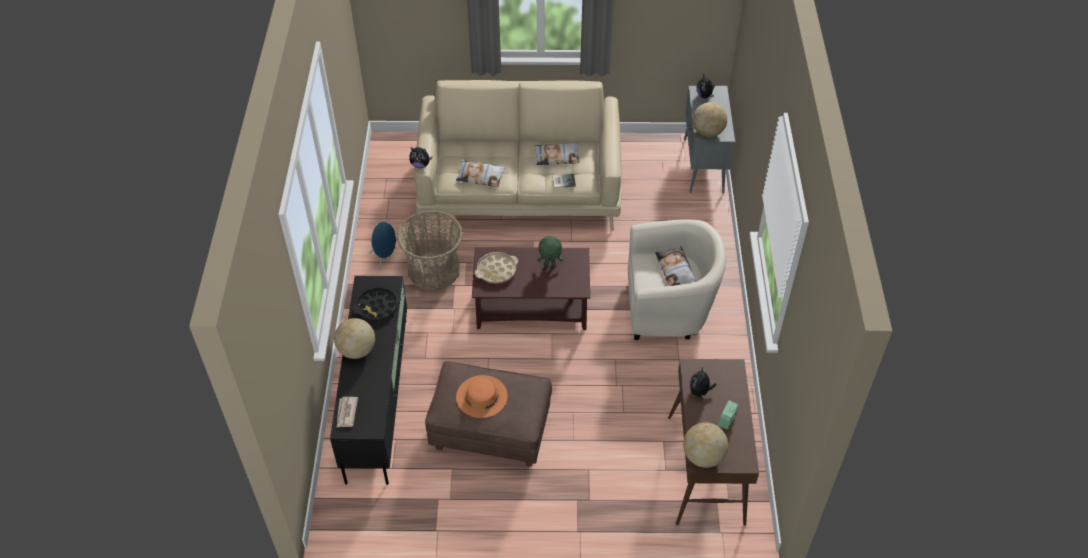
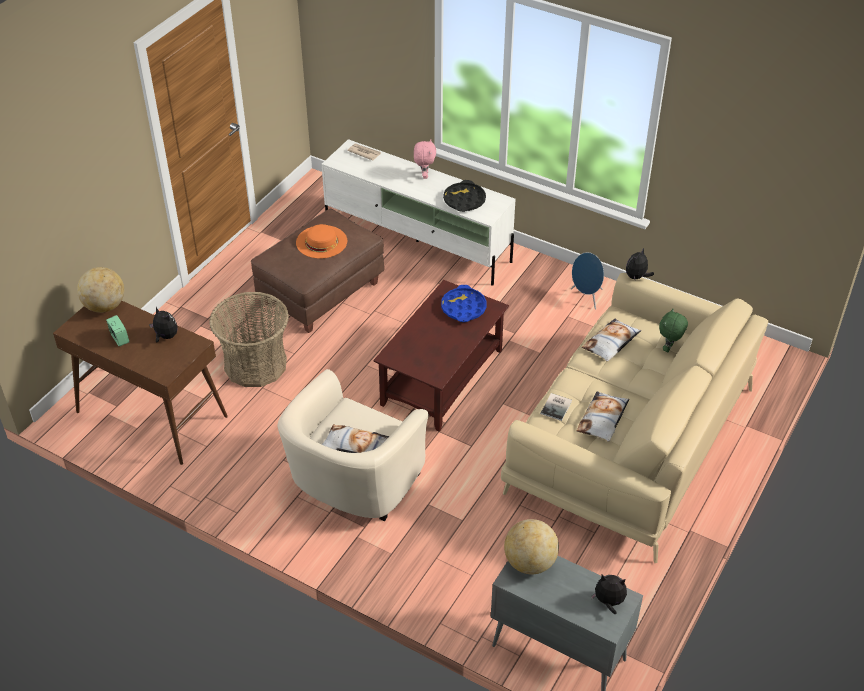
camera: 120 degrees right, 5 degrees down
black tv stand [330,276,407,485] -> white tv stand [322,139,516,286]
globe [334,318,375,359] -> pink plush toy [414,139,436,179]
basket [397,210,463,290] -> basket moved to [209,292,289,387]
beige tray [475,252,518,284] -> blue tray [441,285,487,322]
green plush toy [537,236,563,267] -> green plush toy moved to [659,309,688,352]

